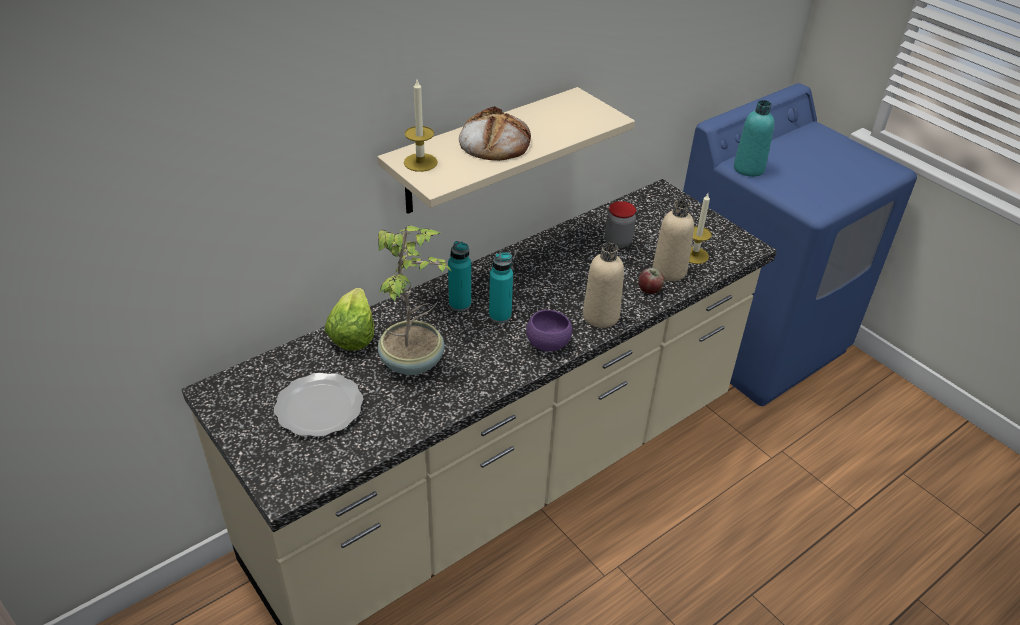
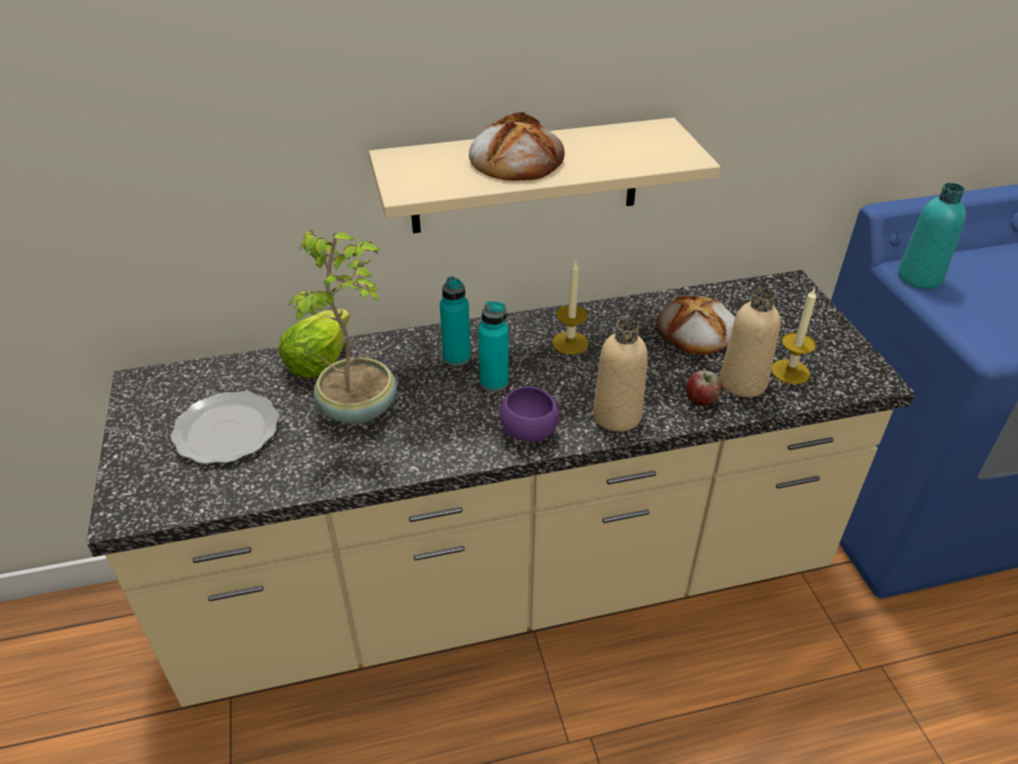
camera: 25 degrees right, 0 degrees up
candle [404,80,438,172] -> candle moved to [552,259,588,355]
jar [605,201,636,248] -> bread [656,295,735,354]

